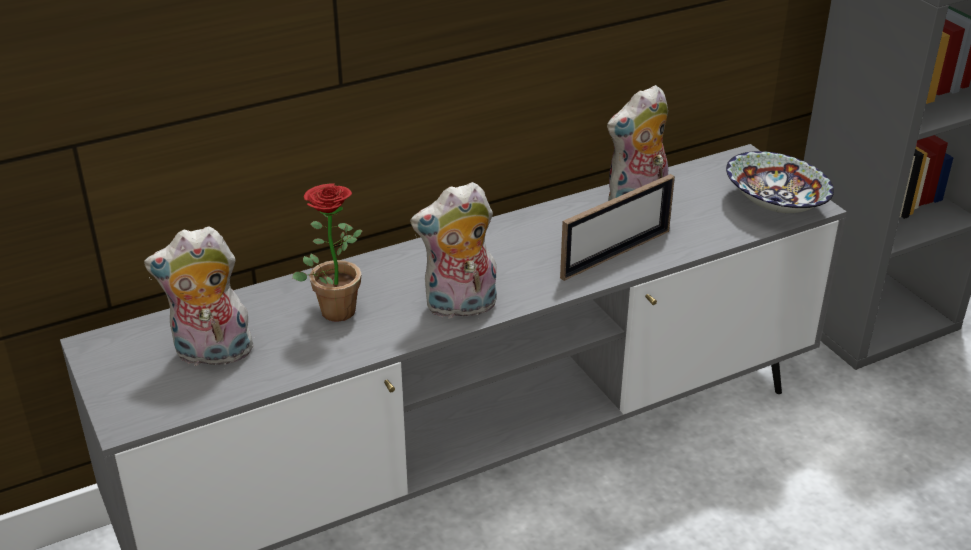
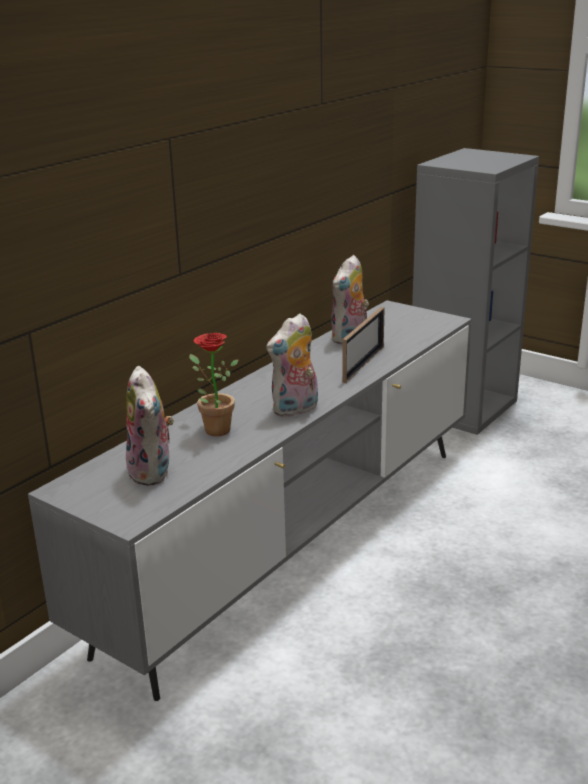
camera: 25 degrees left, 10 degrees down
plush toy [144,226,258,369] -> plush toy turned 75 degrees counterclockwise [126,366,174,486]
bowl [726,151,834,213] -> none

